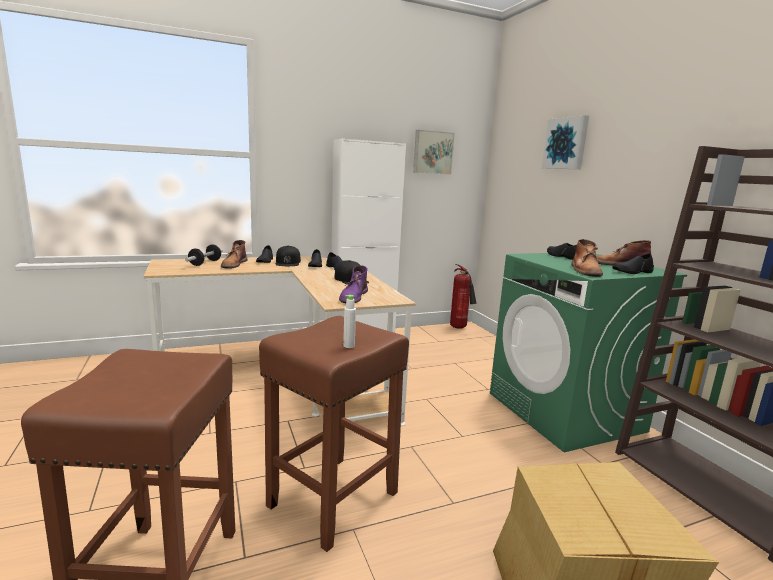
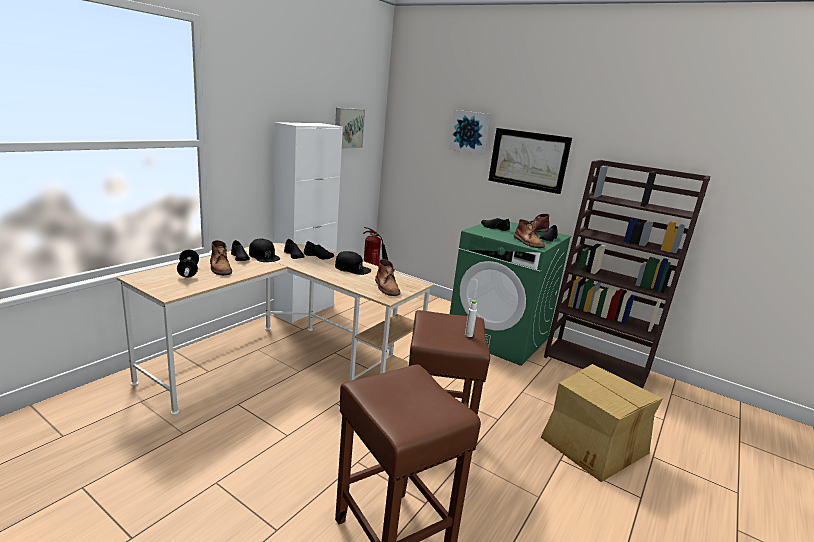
camera: 35 degrees left, 5 degrees up
purple boot [339,265,368,303] -> brown boot [375,259,401,296]
none -> picture [489,128,572,194]

